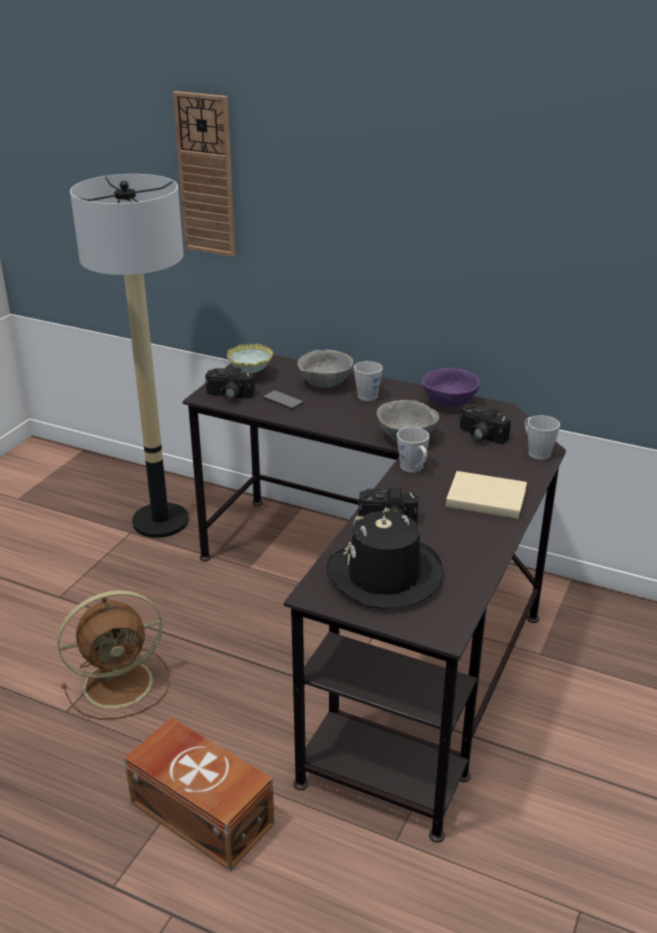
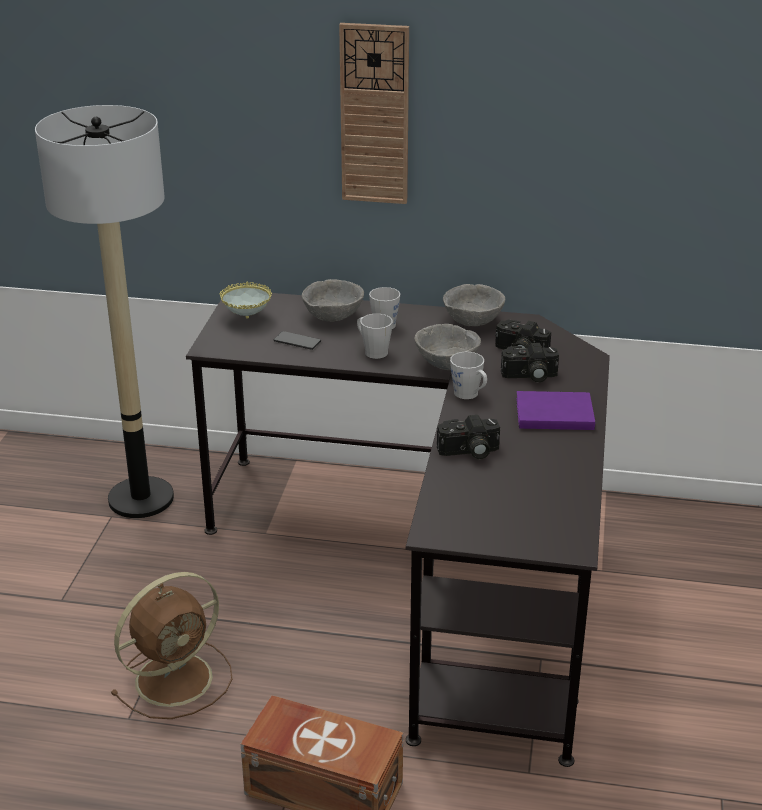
camera: 15 degrees left, 0 degrees up
wall clock [173,91,236,257] -> wall clock moved to [339,23,409,204]
camera [205,367,255,400] -> camera moved to [501,343,559,382]
black hat [326,508,443,609] -> none
purple bowl [422,368,480,407] -> grey bowl [443,284,505,326]
beige book [446,471,527,519] -> purple book [516,391,595,430]
grey mug [524,415,560,460] -> grey mug moved to [357,314,393,359]

